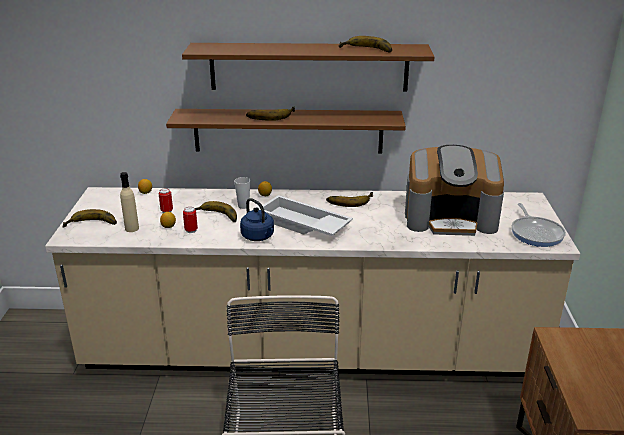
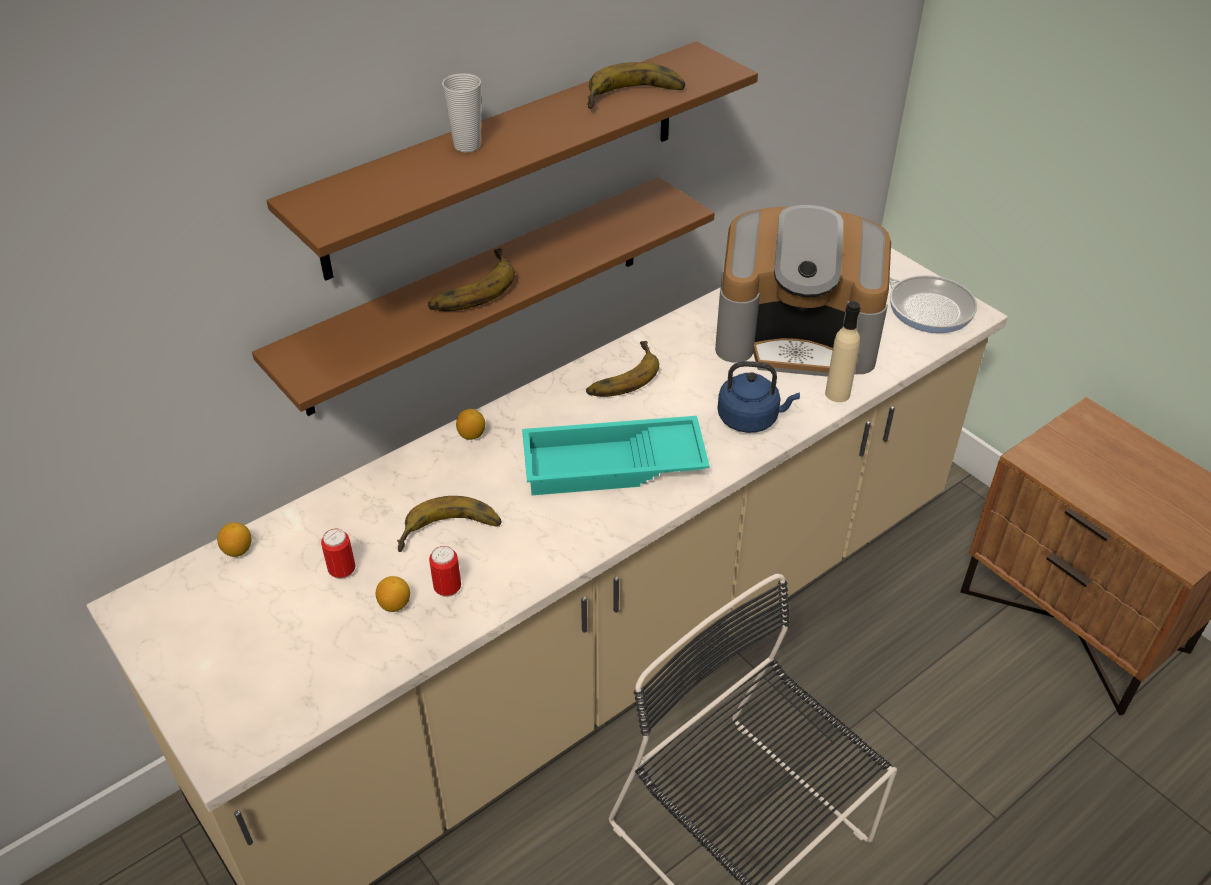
camera: 40 degrees left, 15 degrees up
banana [62,209,117,228] -> none
beige bottle [120,172,139,232] -> beige bottle moved to [825,301,860,402]
cup [234,177,250,209] -> cup moved to [442,73,481,152]
blue kettle [240,198,274,241] -> blue kettle moved to [717,361,800,433]
white tray [259,195,353,236] -> turquoise tray [522,416,710,495]
coffee machine [405,145,504,236] -> coffee machine turned 45 degrees clockwise [715,205,891,377]

